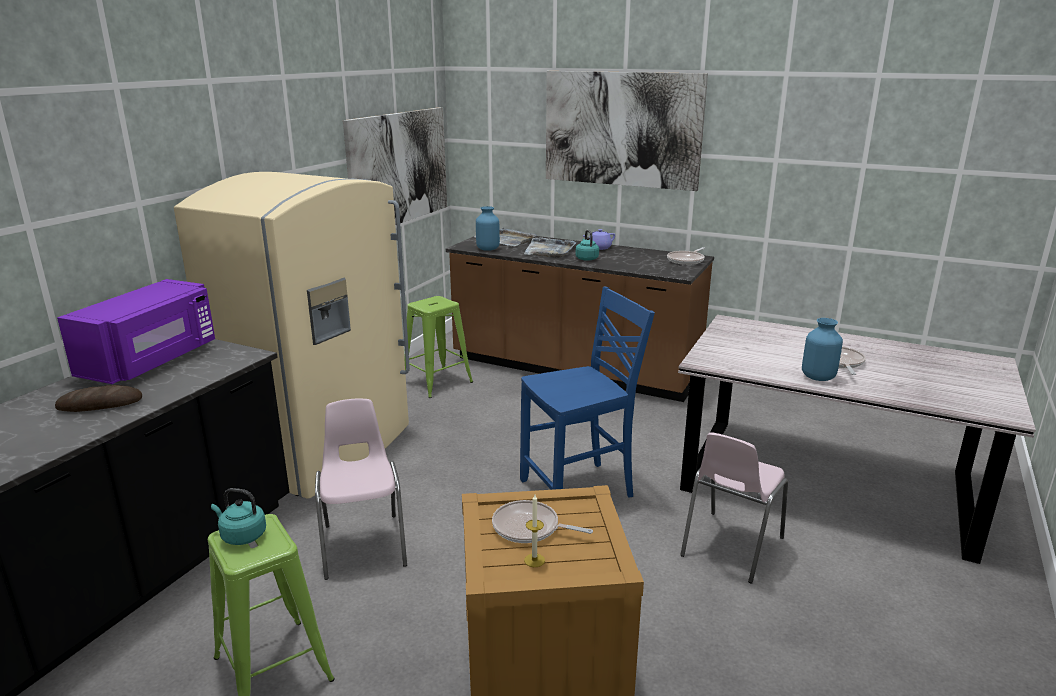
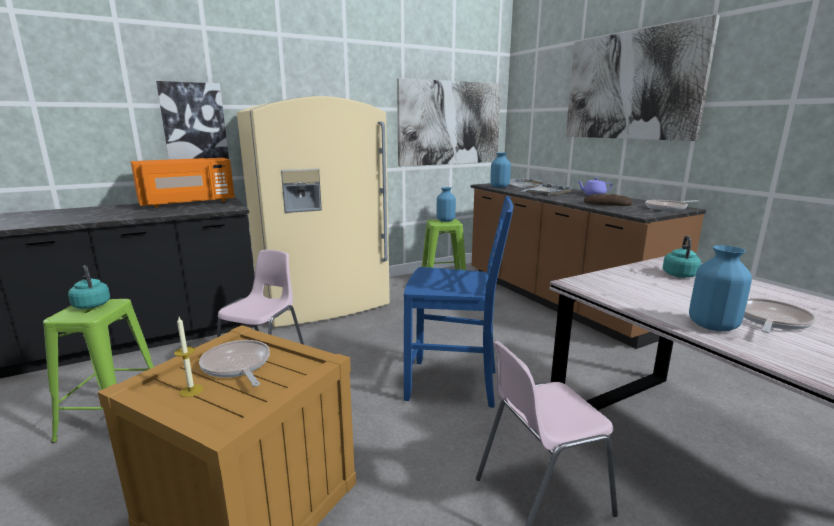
camera: 35 degrees right, 5 degrees down
bread [55,385,142,412] -> bread moved to [584,194,633,206]
purple microwave [57,279,215,384] -> orange microwave [131,158,235,208]
turquoise kettle [576,230,599,261] -> turquoise kettle moved to [663,235,701,278]
none -> picture [156,81,229,160]
none -> blue vase [437,187,456,222]

